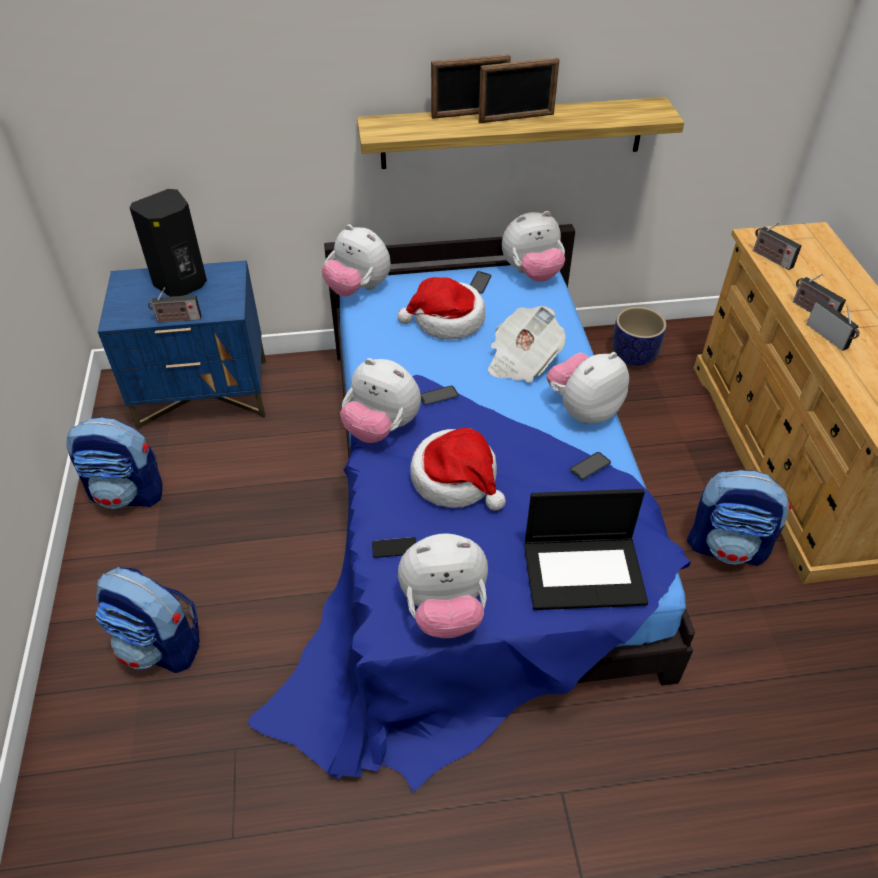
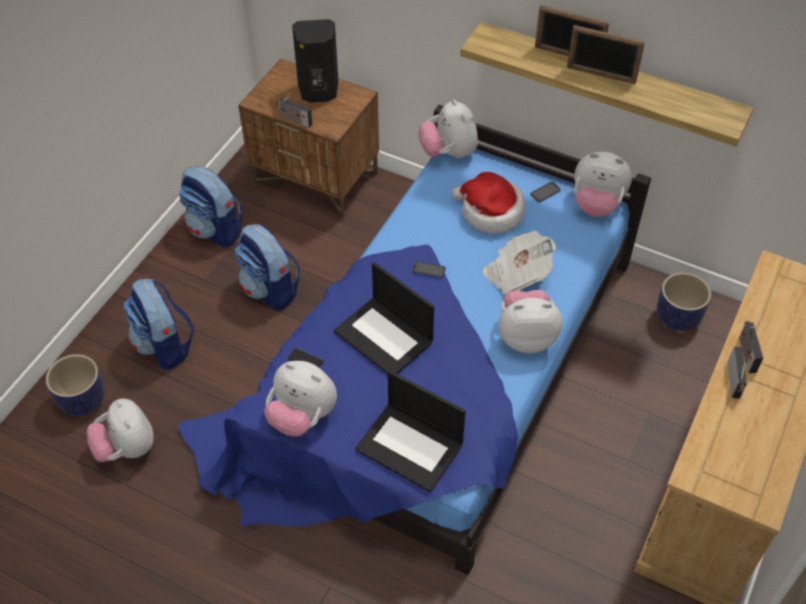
camera: 35 degrees right, 5 degrees up
blue nightstand [98,260,266,430] -> brown nightstand [238,58,379,220]
plush toy [340,358,421,443] -> plush toy moved to [87,398,154,462]
hat [410,427,506,511] -> laptop [334,262,434,374]
phone [570,452,611,480] -> none
backpack [687,470,791,566] -> backpack moved to [235,224,300,310]
radio [753,222,802,270] -> none
none -> planter [45,354,105,416]

